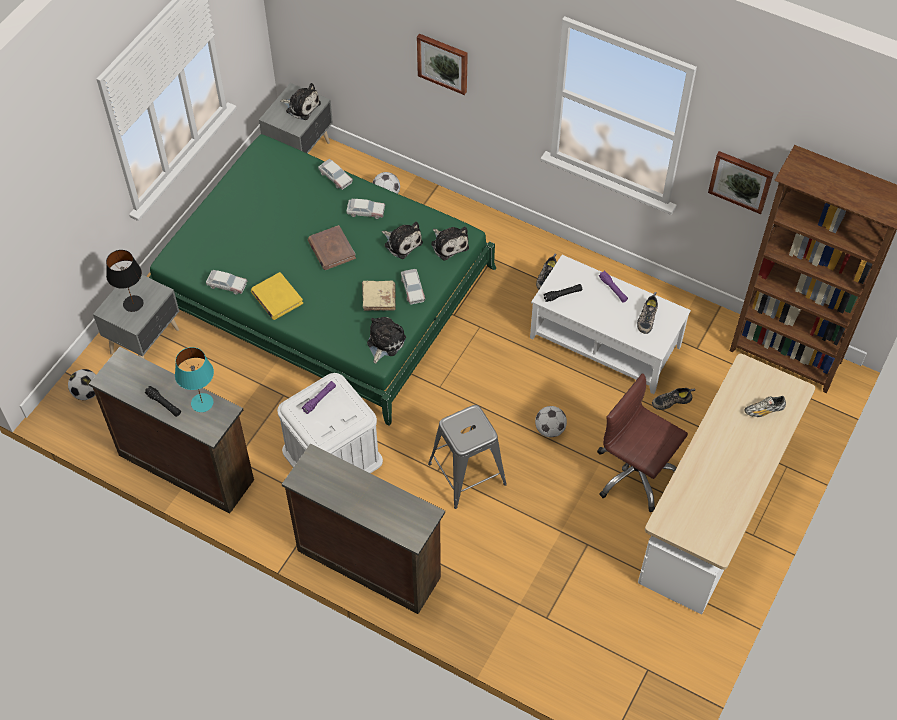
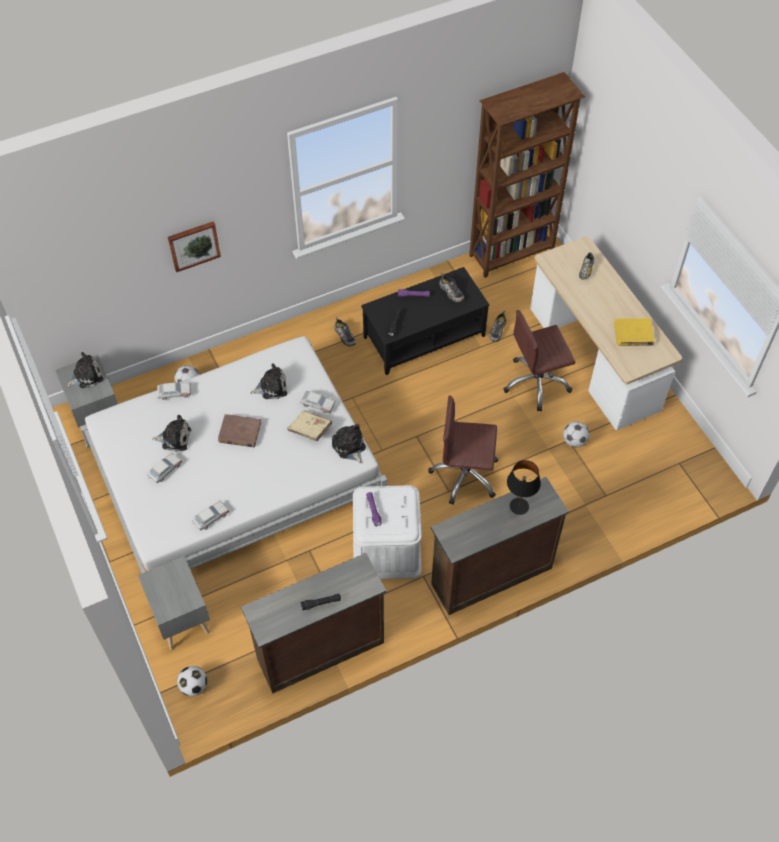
camera: 55 degrees left, 0 degrees up
black table lamp [106,250,143,312] -> black table lamp moved to [507,460,541,515]
green bed [148,134,497,426] -> white bed [80,336,387,573]
turquoise table lamp [175,347,214,412] -> none
yellow book [251,272,303,320] -> yellow book moved to [614,318,655,346]
toy car [346,199,385,219] -> toy car moved to [147,453,182,483]
grey stool [428,405,507,509] -> brown office chair [428,395,498,505]
plush toy [431,227,469,261] -> plush toy moved to [153,415,191,452]
white coffee table [530,255,691,394] -> black coffee table [361,267,490,375]
football [535,406,567,437] -> football moved to [563,421,590,447]
picture [708,151,774,214] -> none

